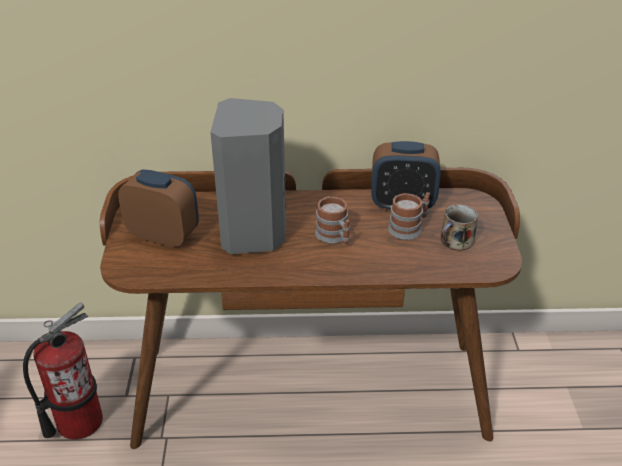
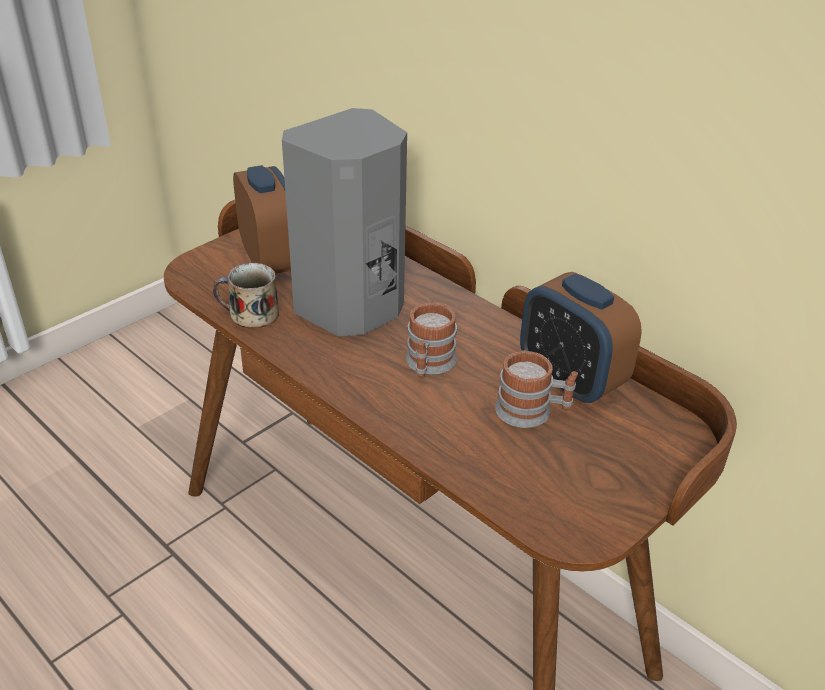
camera: 45 degrees right, 0 degrees up
fire extinguisher [23,302,103,440] -> none
mug [440,204,478,251] -> mug moved to [213,263,279,328]

